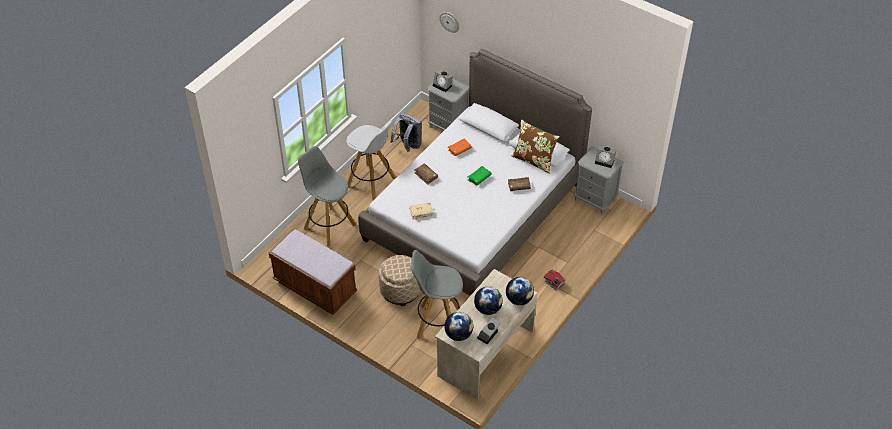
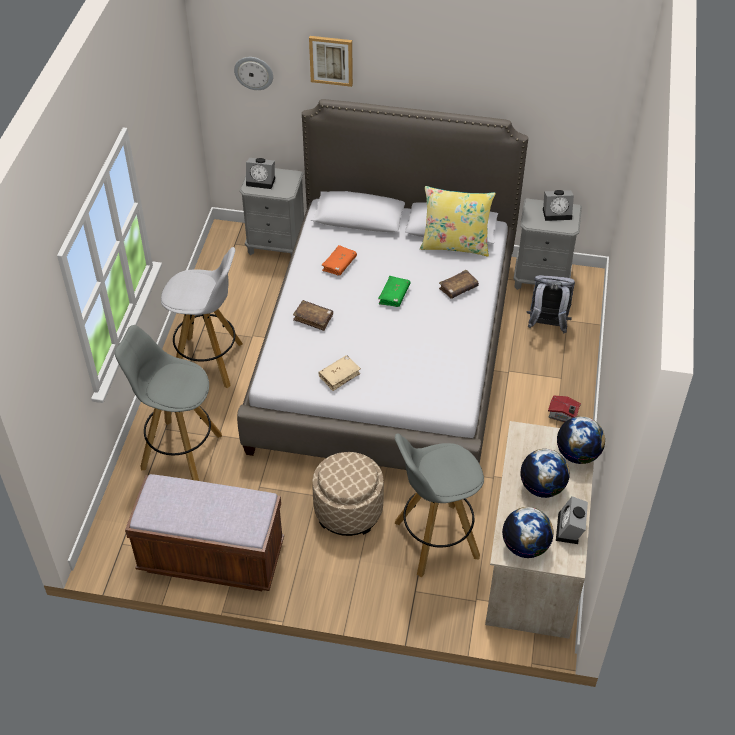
camera: 25 degrees left, 0 degrees up
grey backpack [390,113,422,152] -> grey backpack moved to [526,275,575,334]
brown pillow [512,119,560,174] -> yellow pillow [420,186,496,256]
none -> picture [309,36,353,87]

